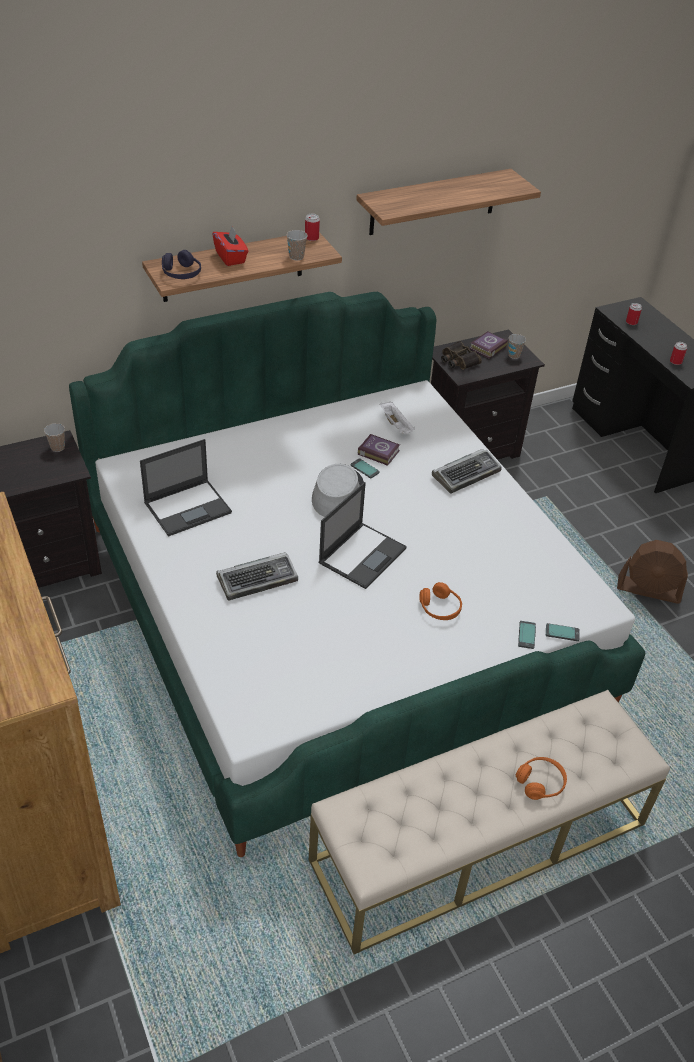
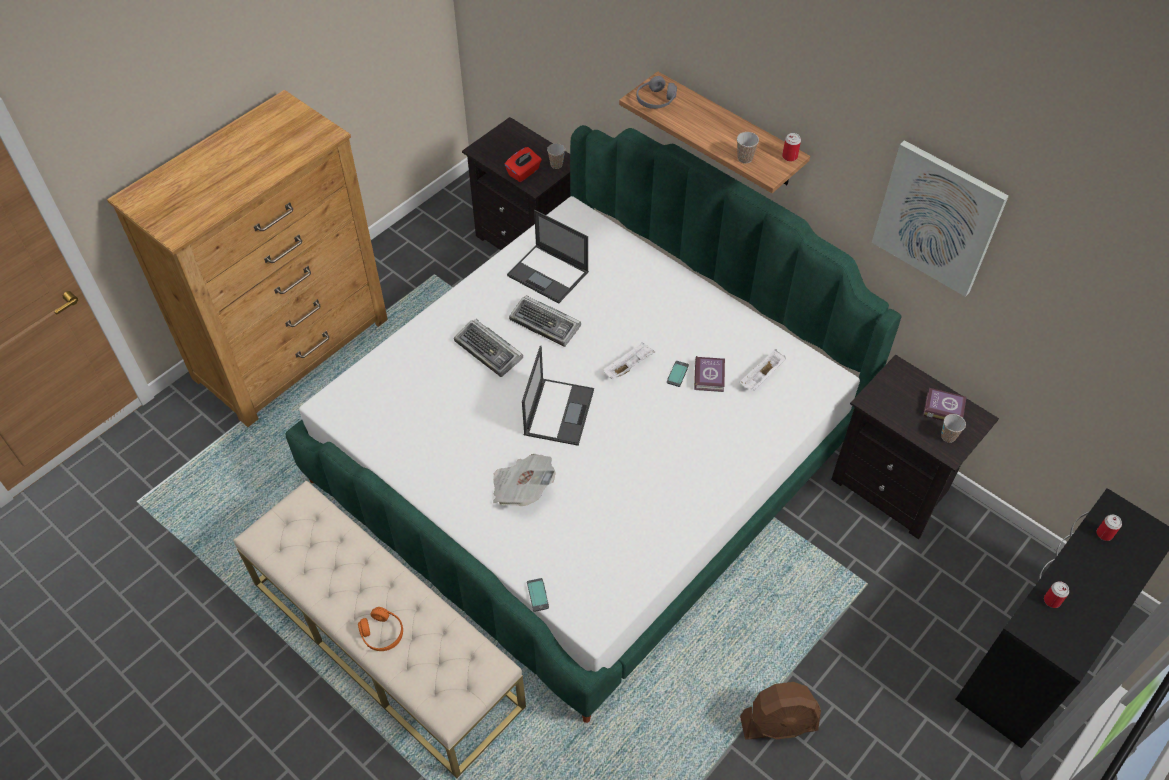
camera: 70 degrees right, 10 degrees up
purple headphones [162,250,201,279] -> grey headphones [636,76,677,109]
red tissue box [213,226,248,266] -> red tissue box moved to [505,147,542,182]
grey hat [312,464,364,517] -> white tray [603,342,656,379]
laptop [318,482,407,589] -> laptop turned 90 degrees counterclockwise [522,346,594,446]
shelf [356,169,541,235] -> picture [872,140,1009,297]
orange headphones [419,582,462,620] -> newspaper [493,454,556,506]
keyboard [432,449,502,493] -> keyboard moved to [509,295,581,347]
binoculars [441,341,482,370] -> none
phone [518,621,536,649] -> none
brown fan [617,540,688,604] -> brown fan turned 90 degrees counterclockwise [740,682,821,740]

